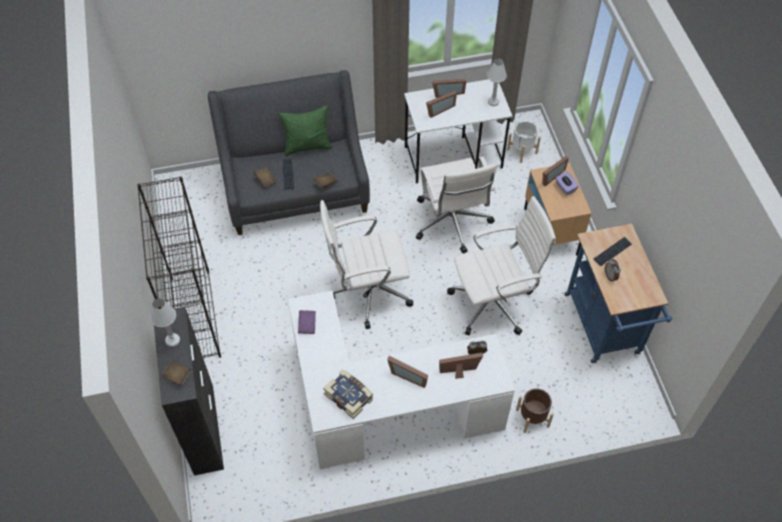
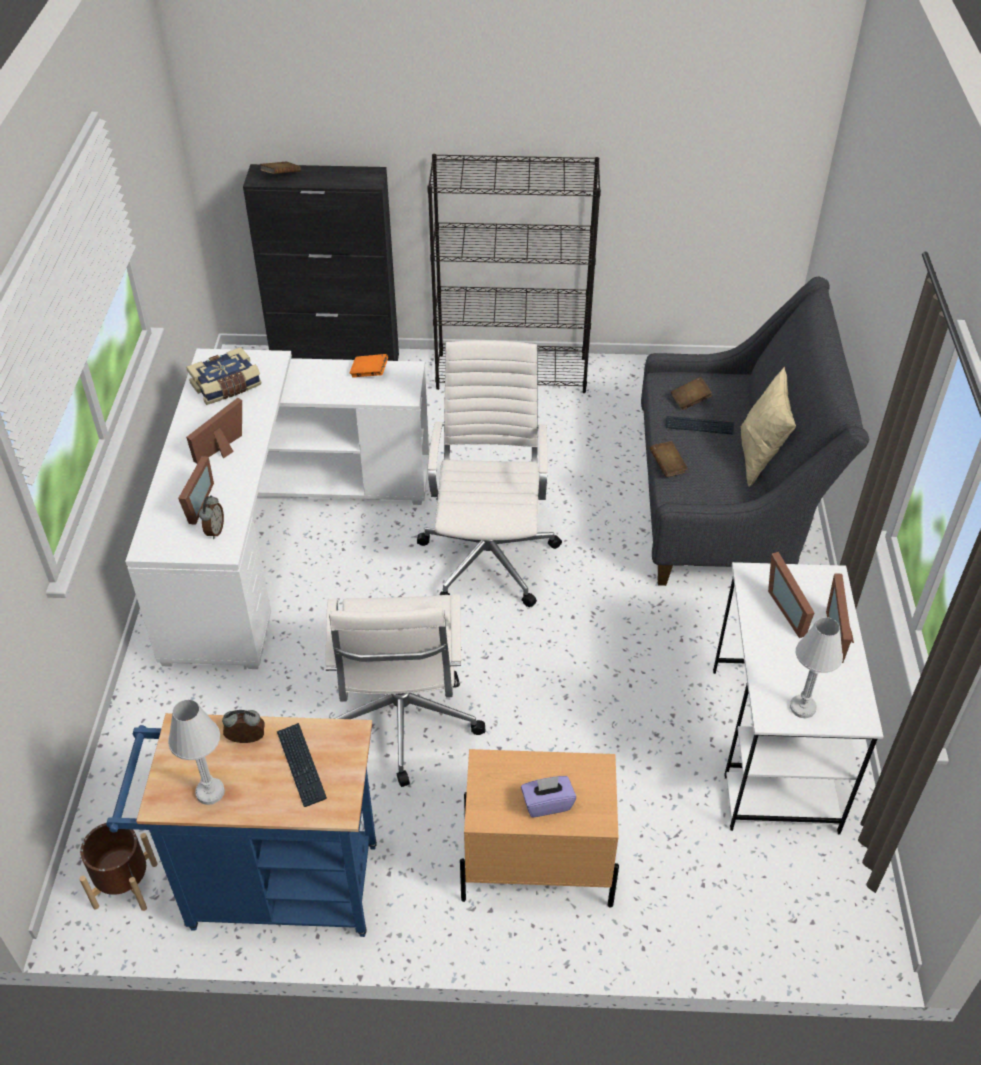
camera: 105 degrees right, 10 degrees down
white table lamp [150,298,180,347] -> white table lamp moved to [168,700,225,805]
green pillow [279,105,333,156] -> beige pillow [741,367,796,487]
purple book [298,310,316,334] -> orange book [349,354,388,378]
white office chair [416,157,496,254] -> none
white planter [507,121,541,163] -> none
brown planter [516,388,554,433] -> brown planter moved to [79,823,157,911]
picture frame [543,156,569,187] -> none

